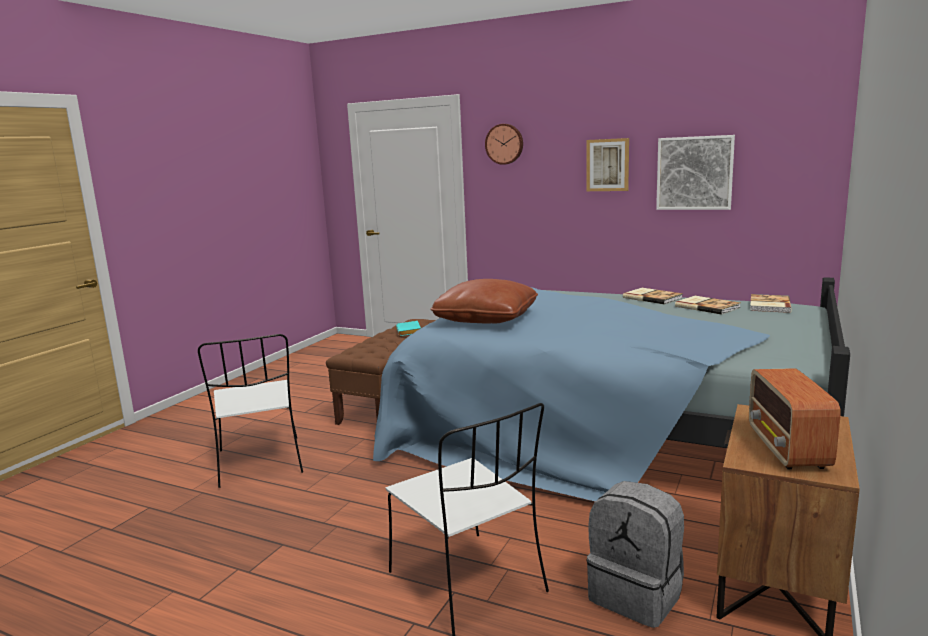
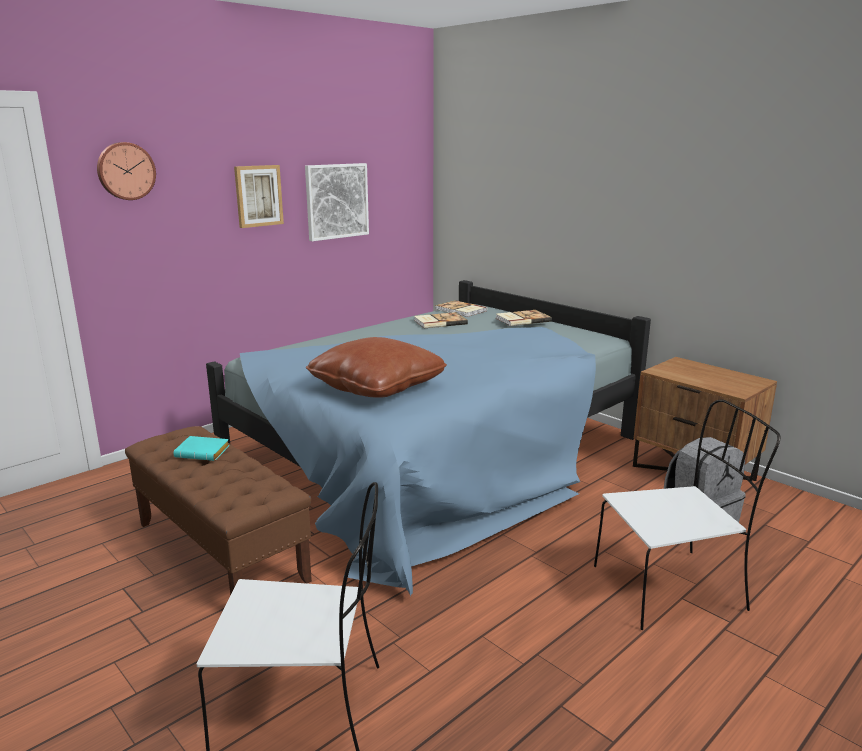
camera: 70 degrees left, 5 degrees up
book [623,288,683,305] -> book moved to [496,310,552,326]
radio [749,368,840,469] -> none

